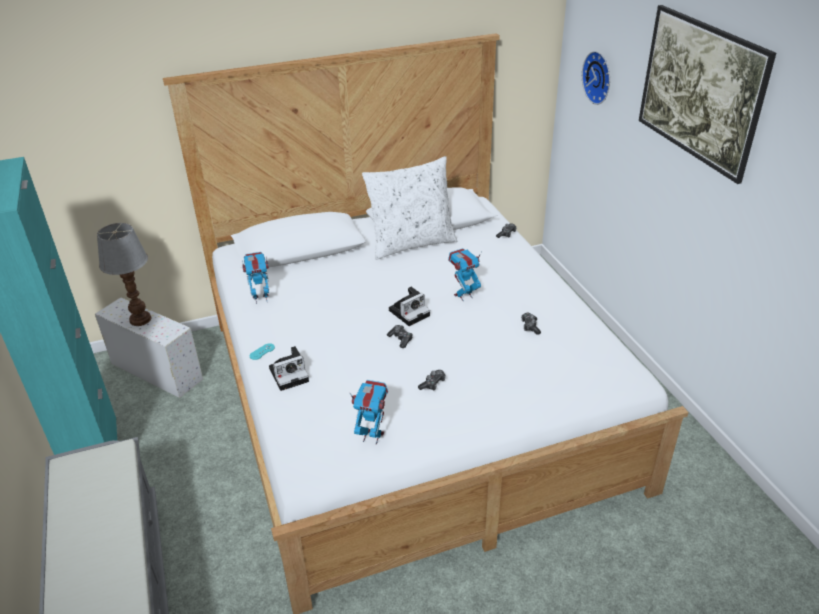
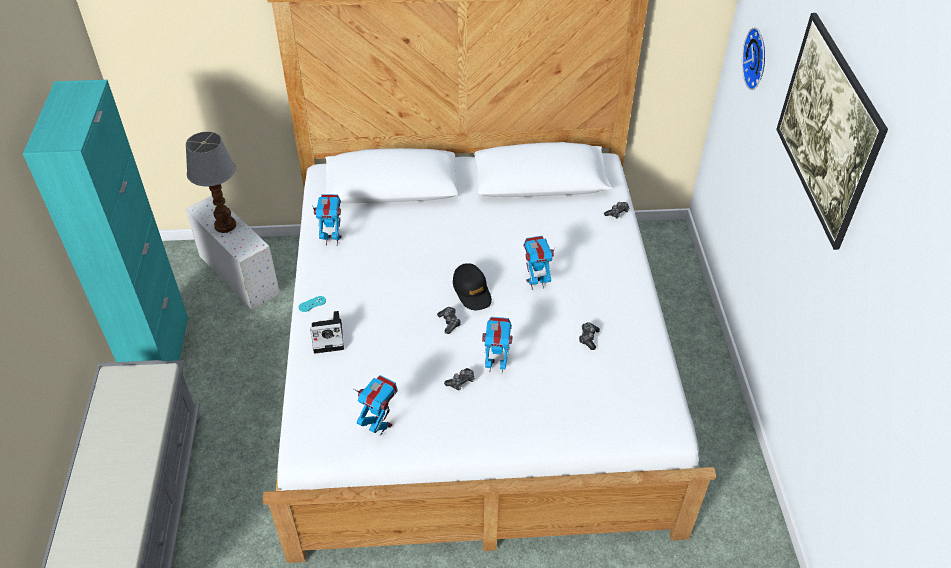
camera: 15 degrees right, 10 degrees up
white pillow [362,156,457,260] -> none
camera [389,287,430,326] -> black cap [453,263,492,310]
none -> toy robot [482,317,512,374]

